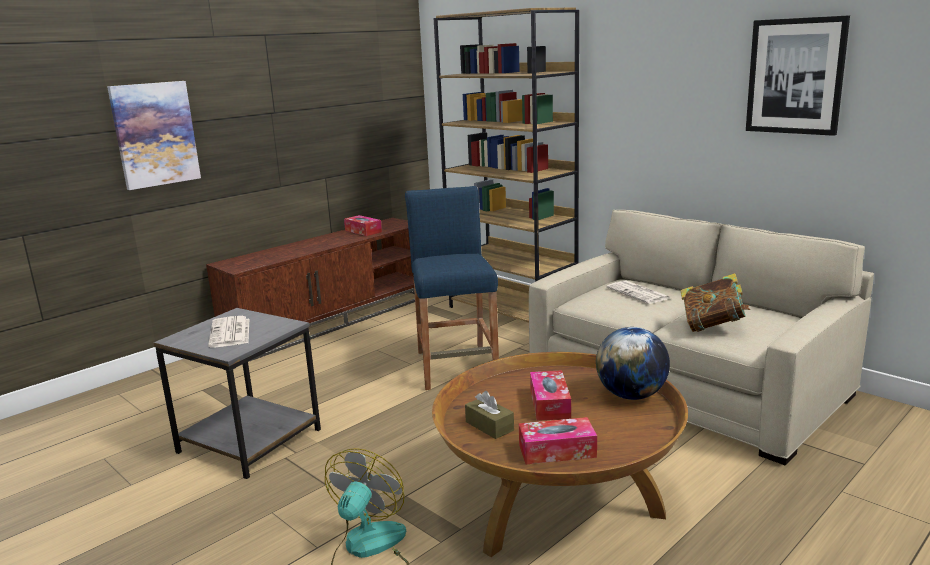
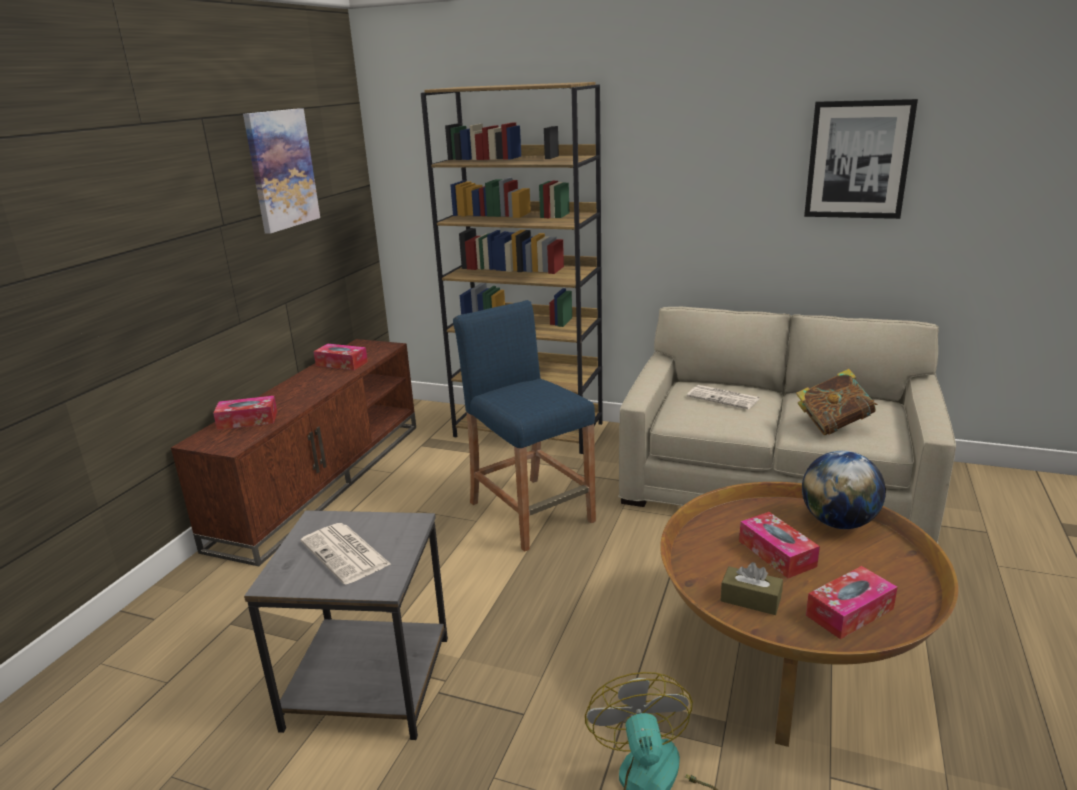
camera: 25 degrees left, 5 degrees up
picture [107,81,201,190] -> picture moved to [243,108,320,234]
none -> tissue box [213,396,277,430]

